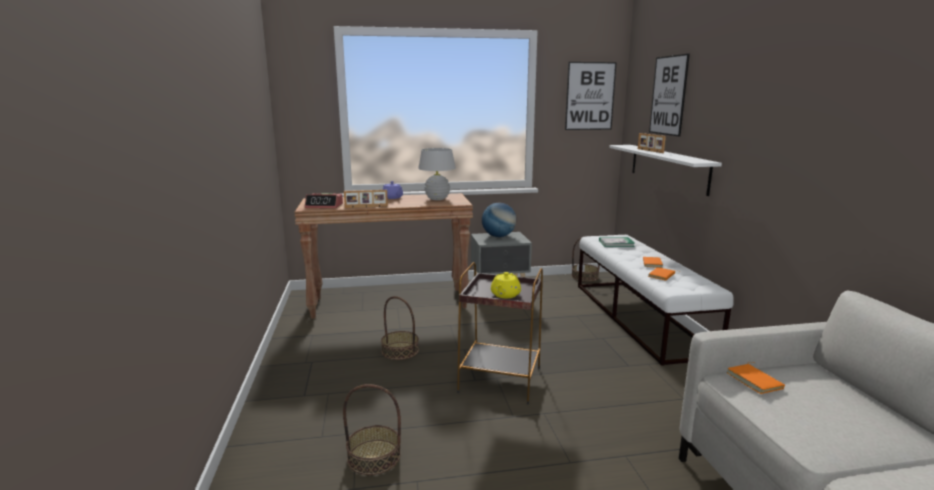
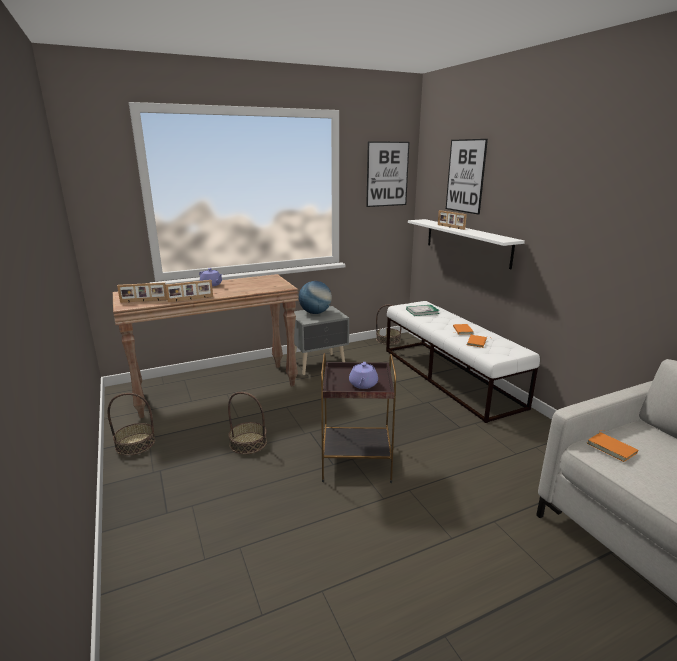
camera: 15 degrees left, 5 degrees up
alarm clock [305,193,343,208] -> picture frame [117,282,167,303]
basket [343,384,401,475] -> basket moved to [108,393,155,455]
white table lamp [418,148,456,200] -> none
yellow teapot [491,272,521,298] -> purple teapot [349,362,378,389]

